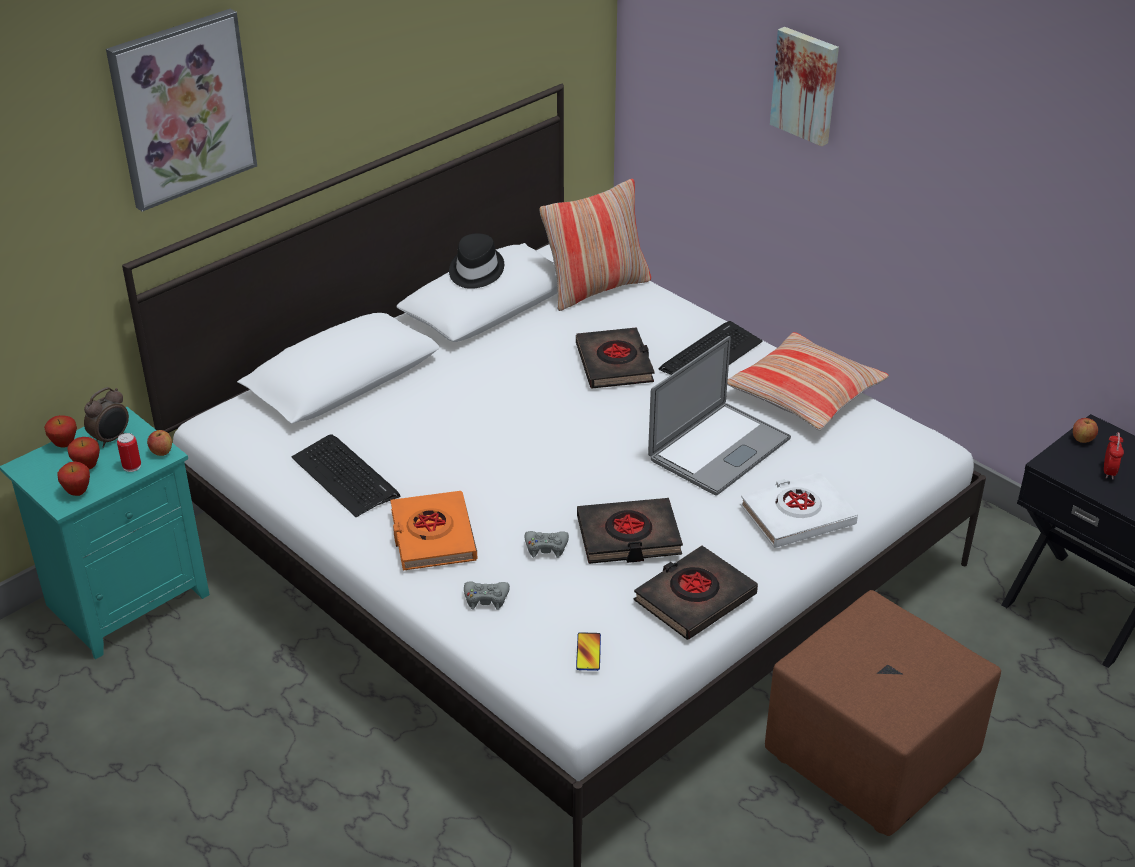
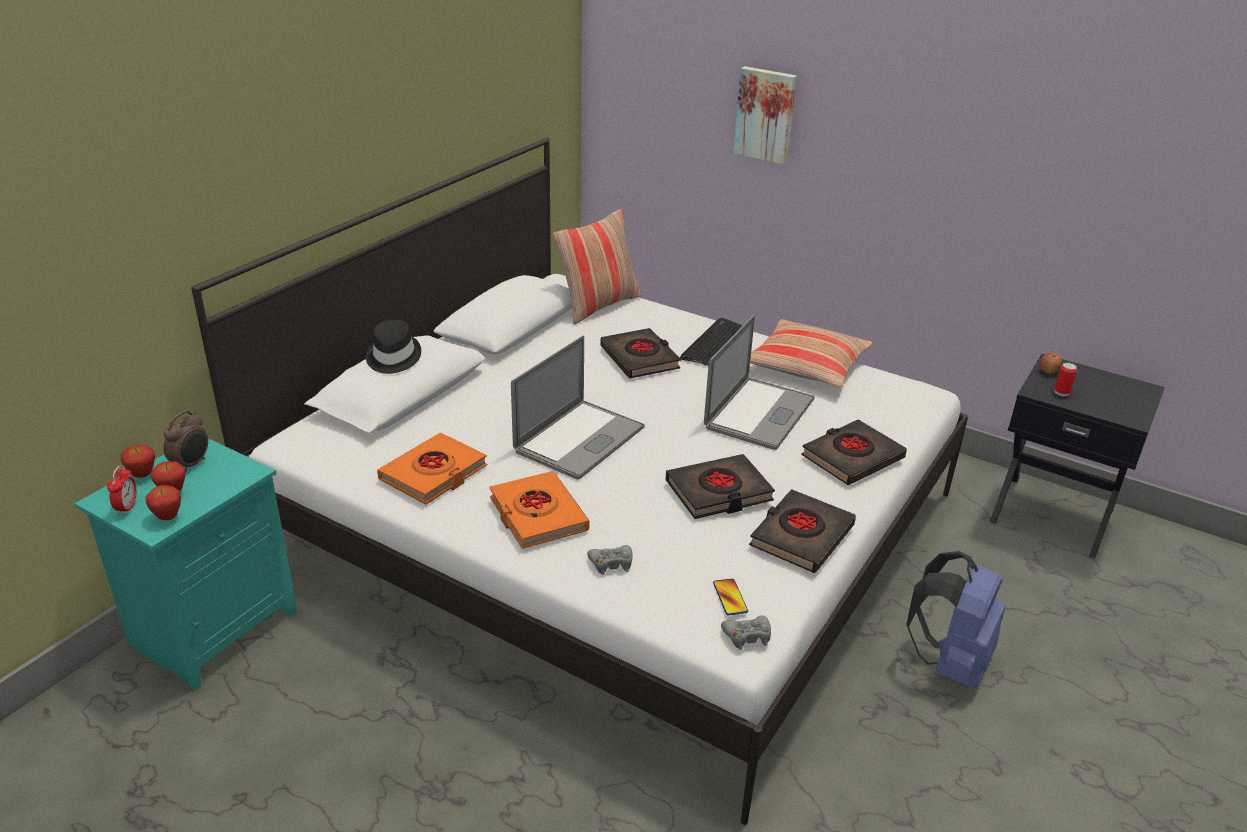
camera: 15 degrees left, 5 degrees down
picture [106,9,257,212] -> none
can [117,433,141,472] -> can moved to [1054,363,1077,396]
apple [147,430,172,456] -> none
keyboard [292,434,400,517] -> orange book [377,432,487,505]
black hat [449,233,504,289] -> black hat moved to [366,320,421,374]
grey game controller [525,531,569,558] -> grey game controller moved to [721,616,771,650]
white book [740,472,858,548] -> black book [801,419,907,485]
brown ottoman [765,590,1001,836] -> blue backpack [906,551,1006,688]
alarm clock [1104,432,1124,479] -> alarm clock moved to [107,466,137,515]
none -> laptop [511,335,645,480]

